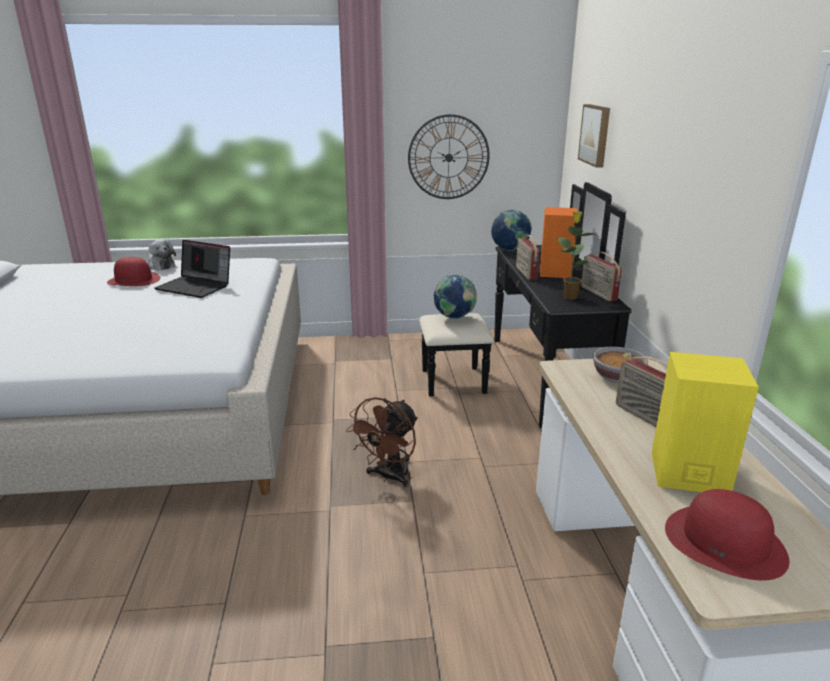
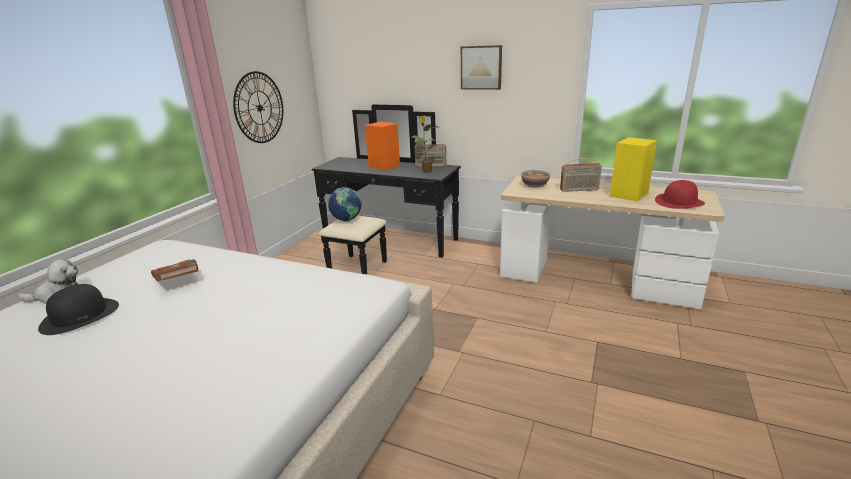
camera: 60 degrees left, 0 degrees up
red hat [107,257,161,286] -> black hat [38,284,119,335]
laptop [155,240,230,298] -> brown book [151,259,198,282]
brown fan [346,397,418,488] -> none
globe [491,209,532,251] -> none
radio [516,235,539,280] -> none
picture [578,104,610,168] -> picture moved to [461,45,502,90]

